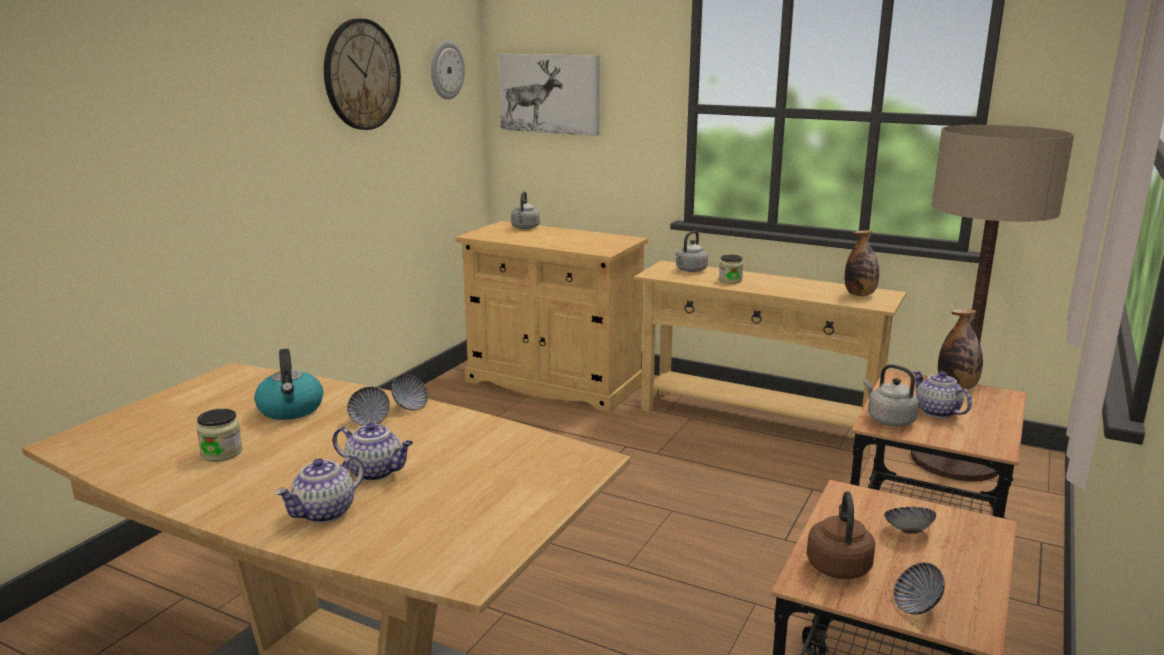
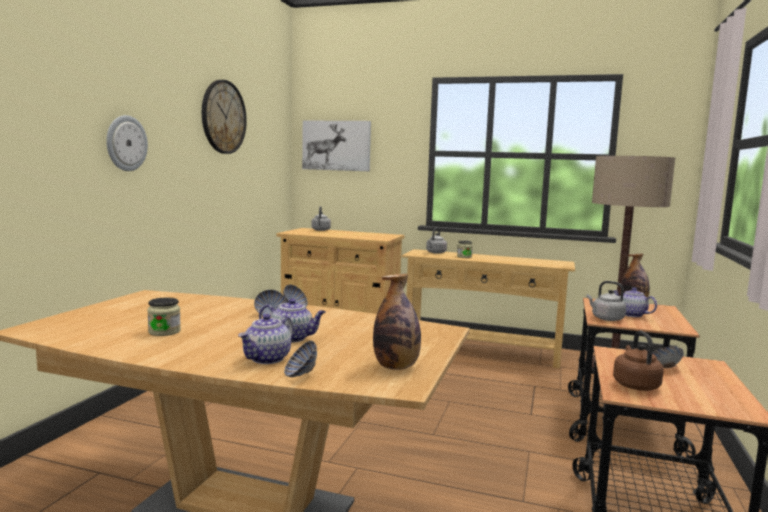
camera: 10 degrees left, 10 degrees down
kettle [254,349,323,420] -> none
wall clock [431,41,465,100] -> wall clock moved to [106,115,148,171]
bottle [844,230,879,296] -> bottle moved to [373,274,421,370]
bowl [893,562,945,615] -> bowl moved to [284,341,317,377]

